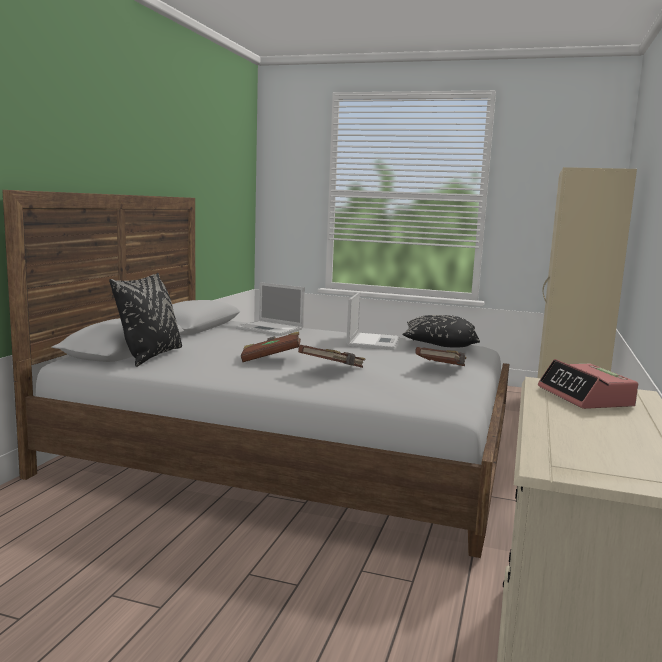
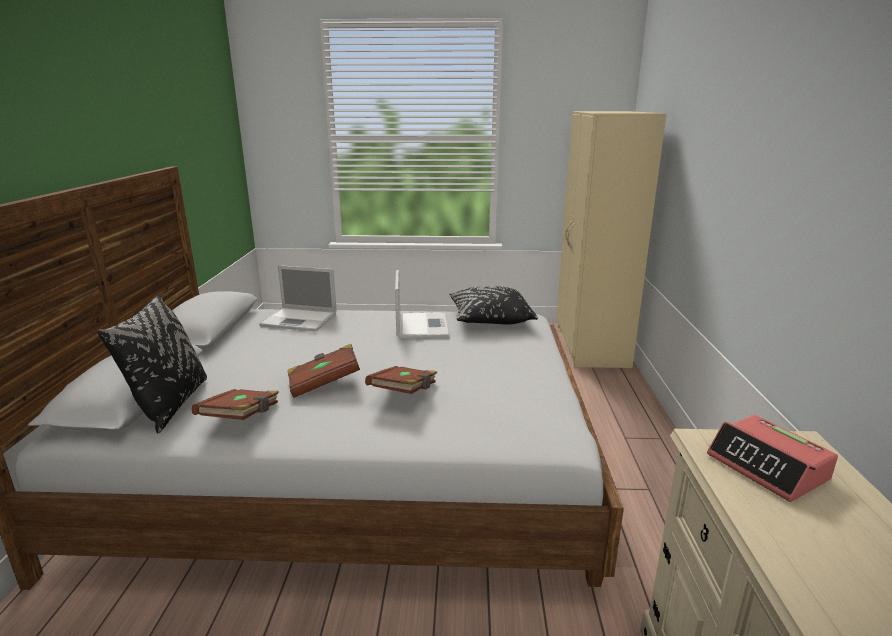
camera: 15 degrees left, 10 degrees up
brown book [415,347,467,366] -> brown book moved to [192,389,279,420]

